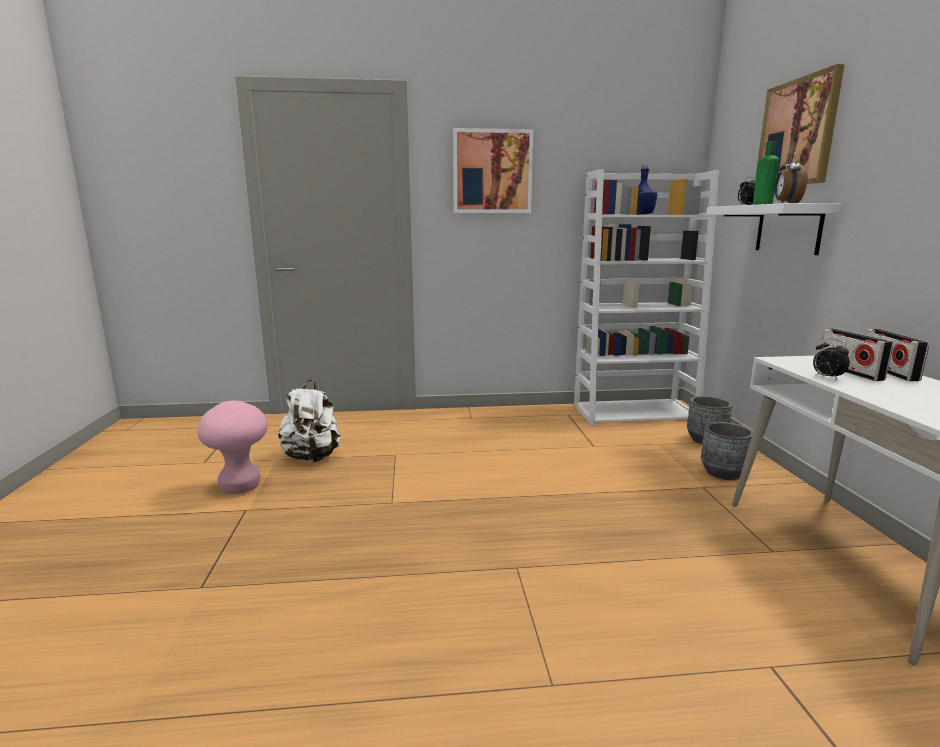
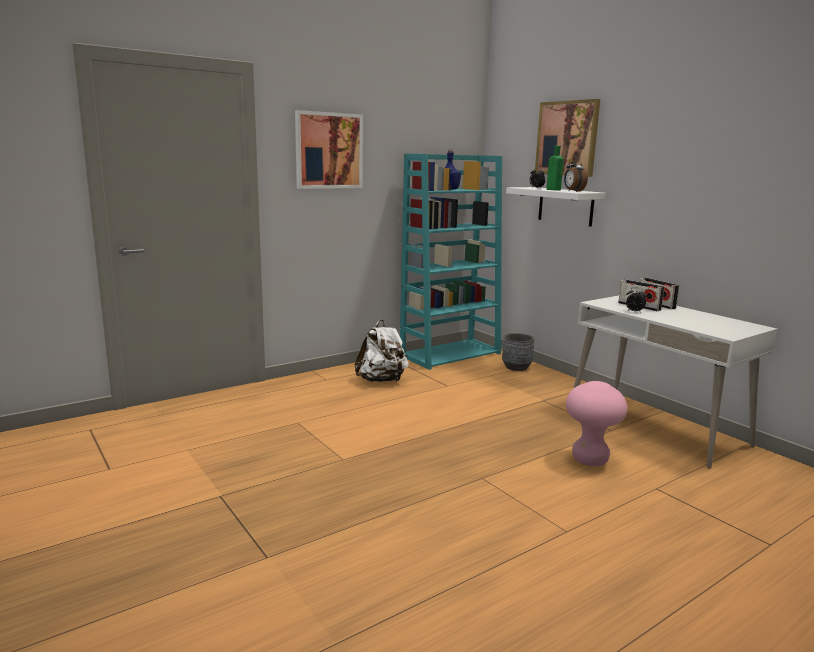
camera: 30 degrees left, 0 degrees up
pink stool [197,401,268,494] -> pink stool moved to [566,381,628,466]
white backpack [278,379,341,462] -> white backpack moved to [355,319,409,382]
white bookcase [574,169,719,425] -> turquoise bookcase [400,153,502,370]
grey planter [701,422,753,480] -> none

